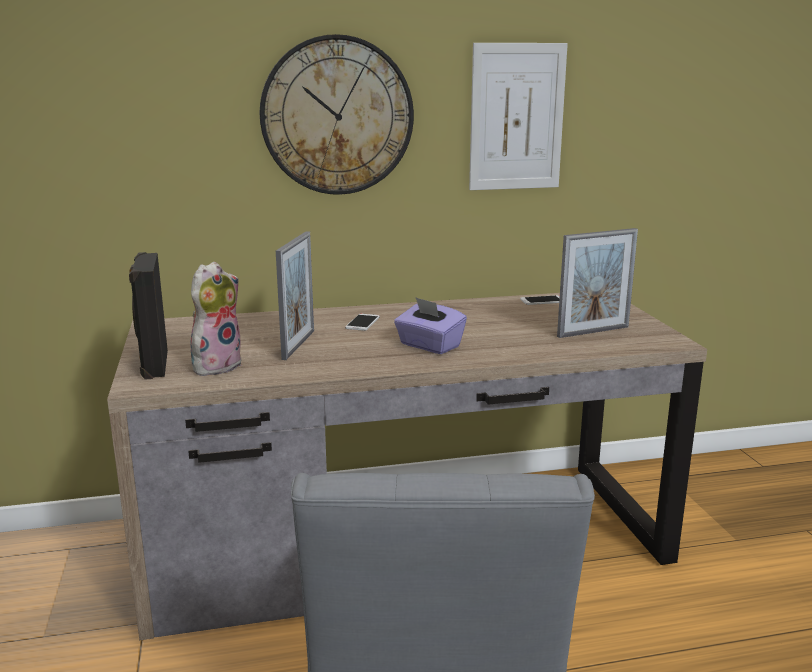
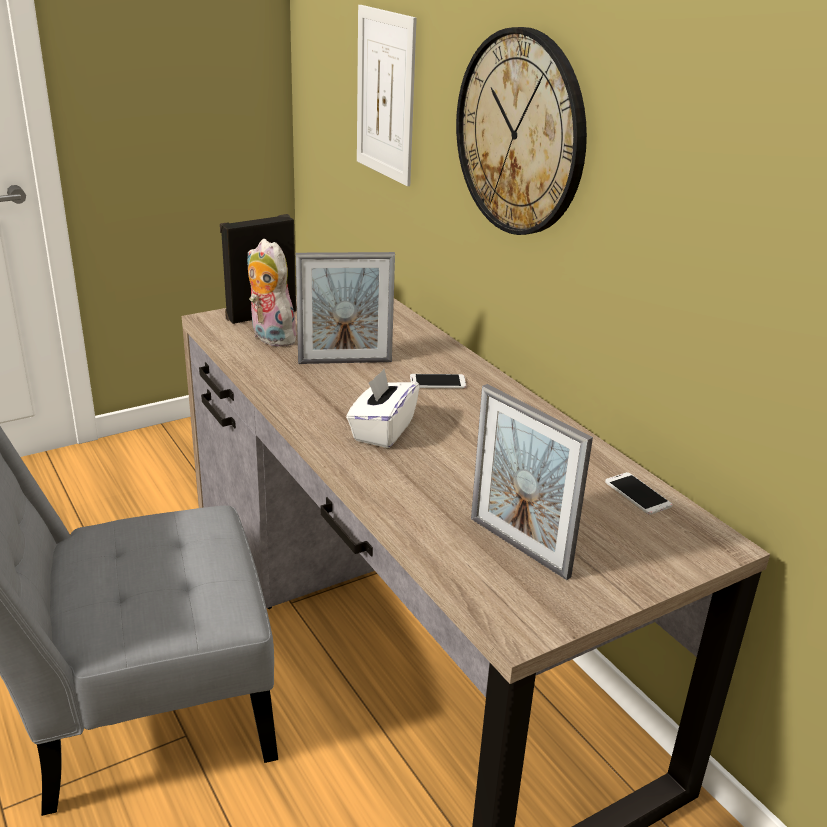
camera: 70 degrees right, 10 degrees up
plush toy [190,262,242,376] -> plush toy turned 150 degrees counterclockwise [247,239,296,347]
purple tissue box [394,297,467,354] -> white tissue box [346,369,420,448]
picture [469,43,568,190] -> picture moved to [357,5,417,187]

